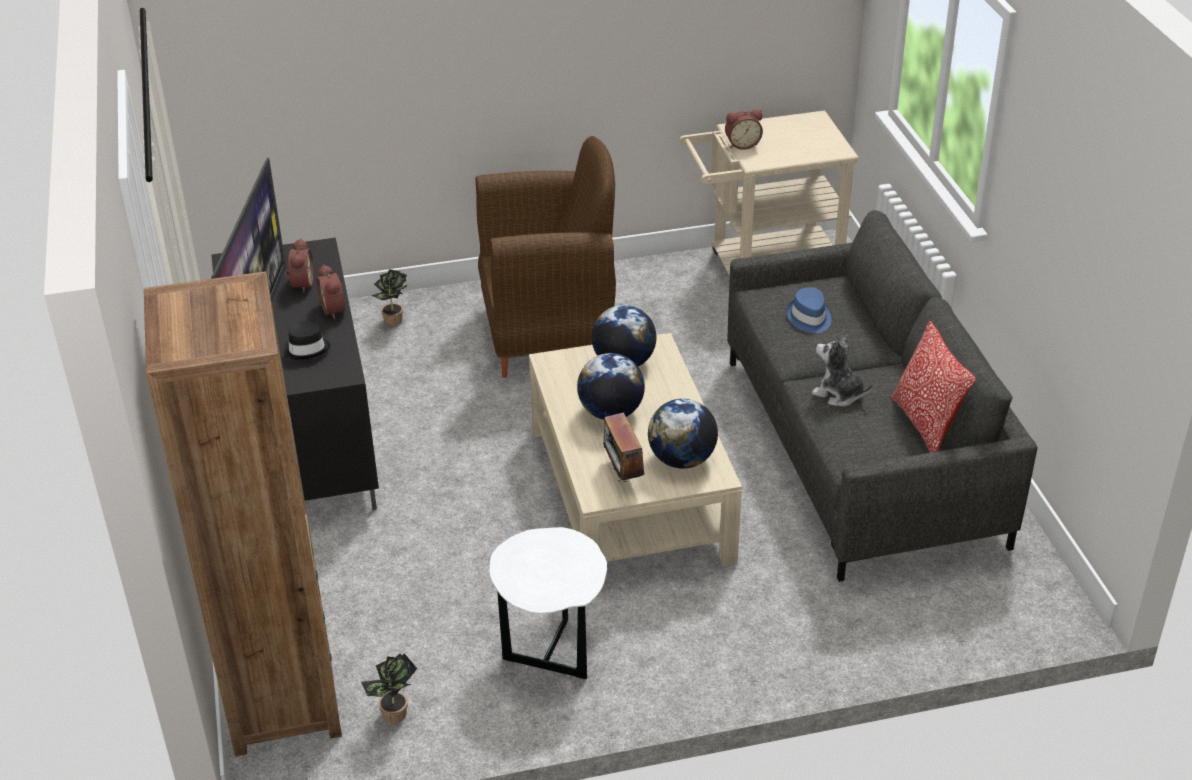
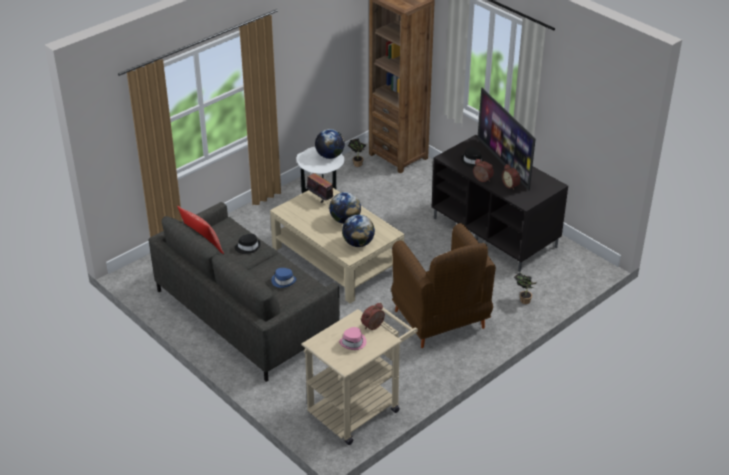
camera: 150 degrees right, 0 degrees up
brown armchair [475,136,616,378] -> brown armchair turned 75 degrees counterclockwise [391,223,496,348]
globe [648,398,718,469] -> globe moved to [315,129,345,159]
plush toy [812,335,873,407] -> black hat [235,234,261,254]
none -> pink hat [339,327,366,350]

